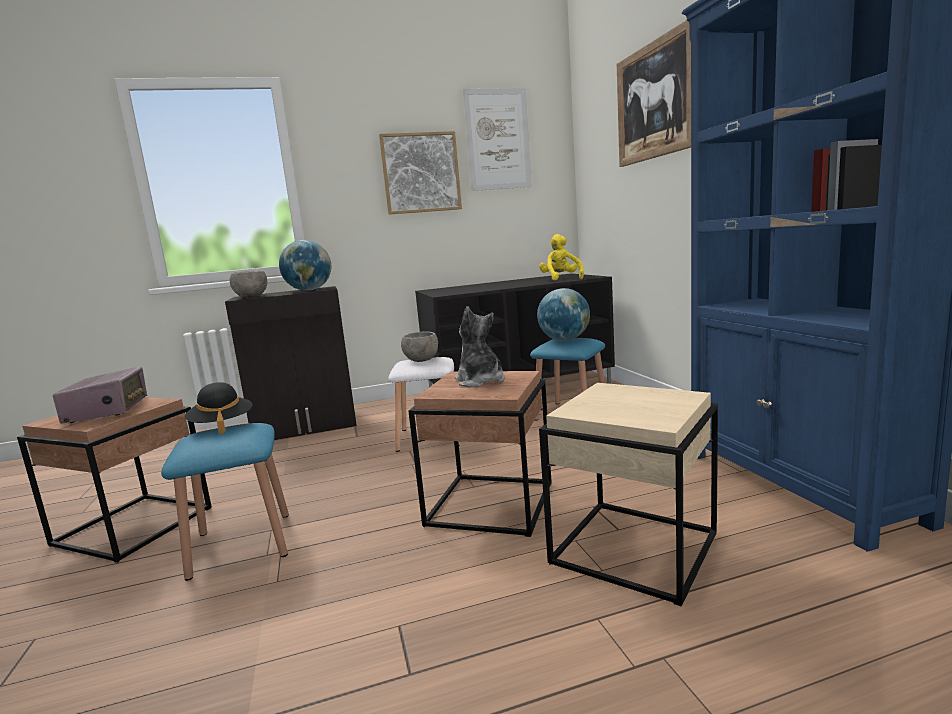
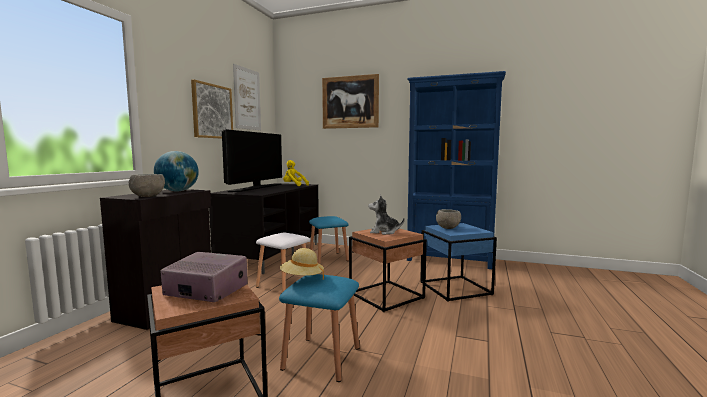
camera: 55 degrees left, 5 degrees down
black hat [185,382,253,434] -> beige hat [280,248,324,280]
grey bowl [401,332,438,362] -> grey bowl moved to [436,209,461,229]
globe [537,288,590,341] -> none
beige side table [539,383,718,606] -> blue side table [420,223,497,302]
none -> television [222,129,282,192]

